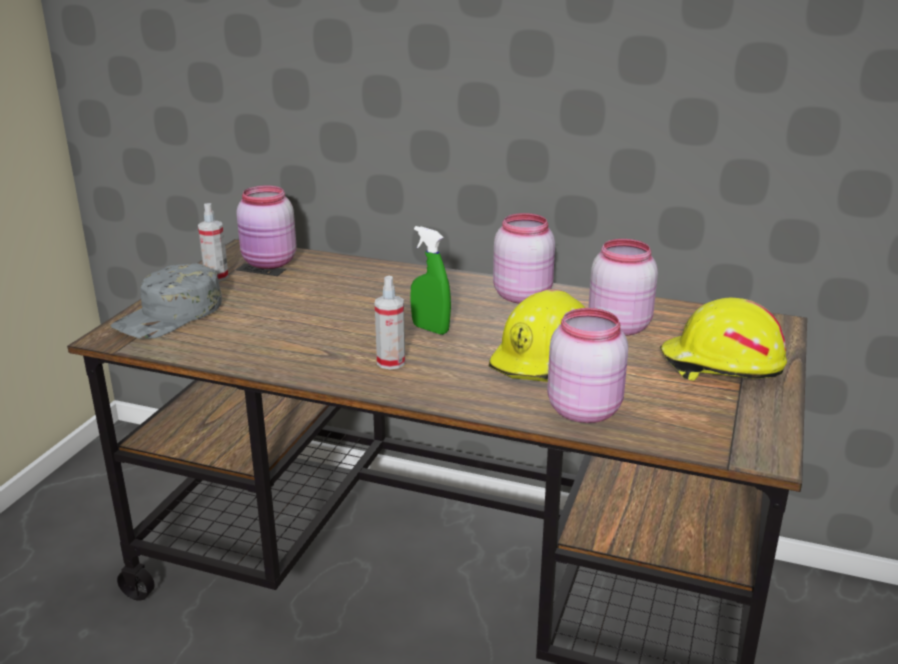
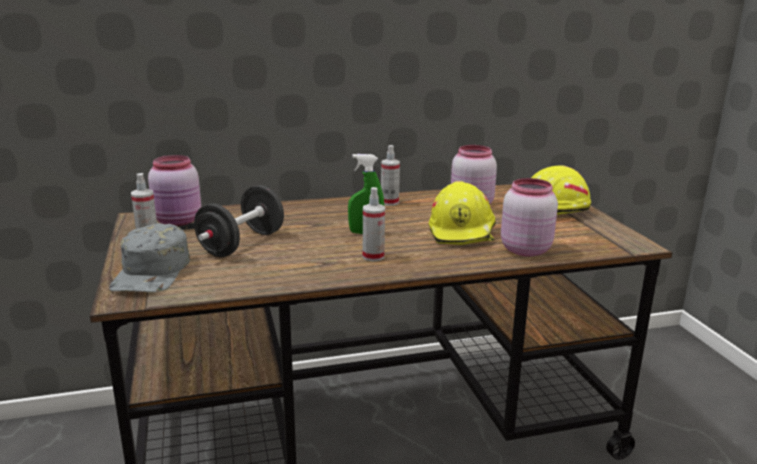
camera: 35 degrees left, 5 degrees down
pink jar [493,213,555,304] -> spray bottle [381,145,400,206]
none -> black dumbbell [194,185,284,257]

